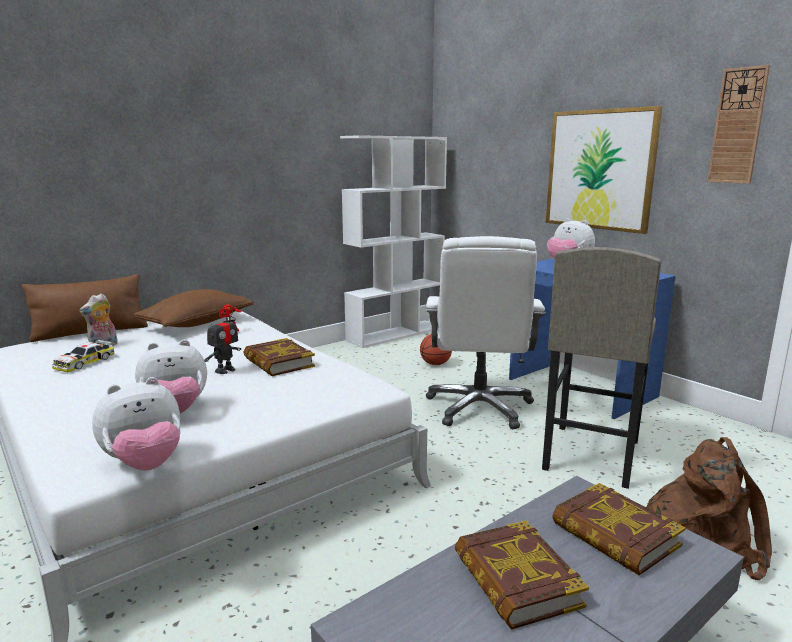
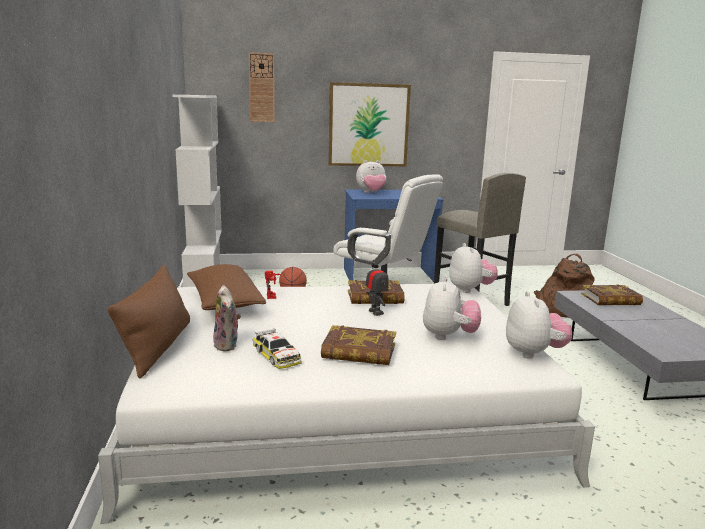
camera: 60 degrees left, 0 degrees up
book [455,520,589,630] -> book moved to [321,325,396,365]
wall clock [707,65,770,184] -> wall clock moved to [249,52,275,122]
none -> plush toy [449,243,498,293]

